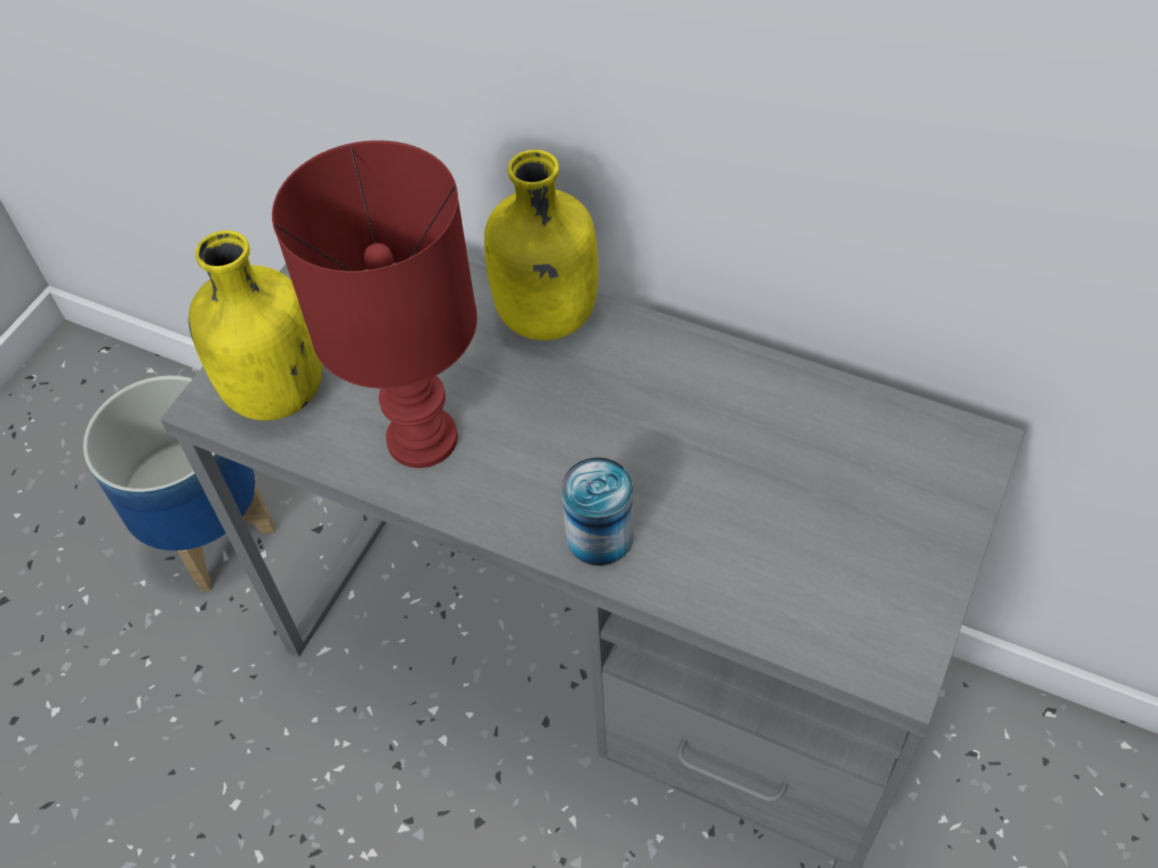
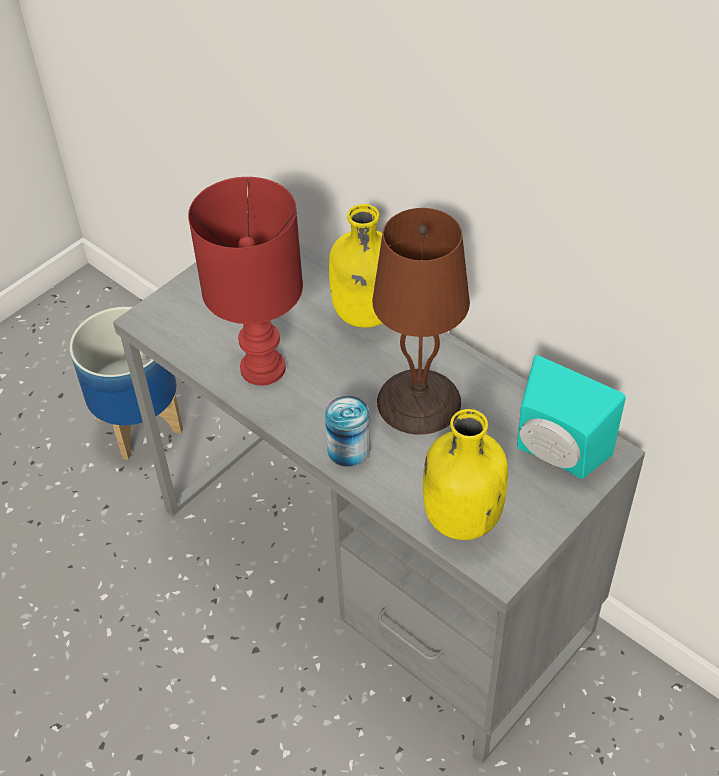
camera: 15 degrees right, 5 degrees down
yellow bottle [188,230,322,421] -> yellow bottle moved to [423,409,508,540]
none -> brown table lamp [373,208,470,435]
none -> turquoise speaker [517,355,626,479]

